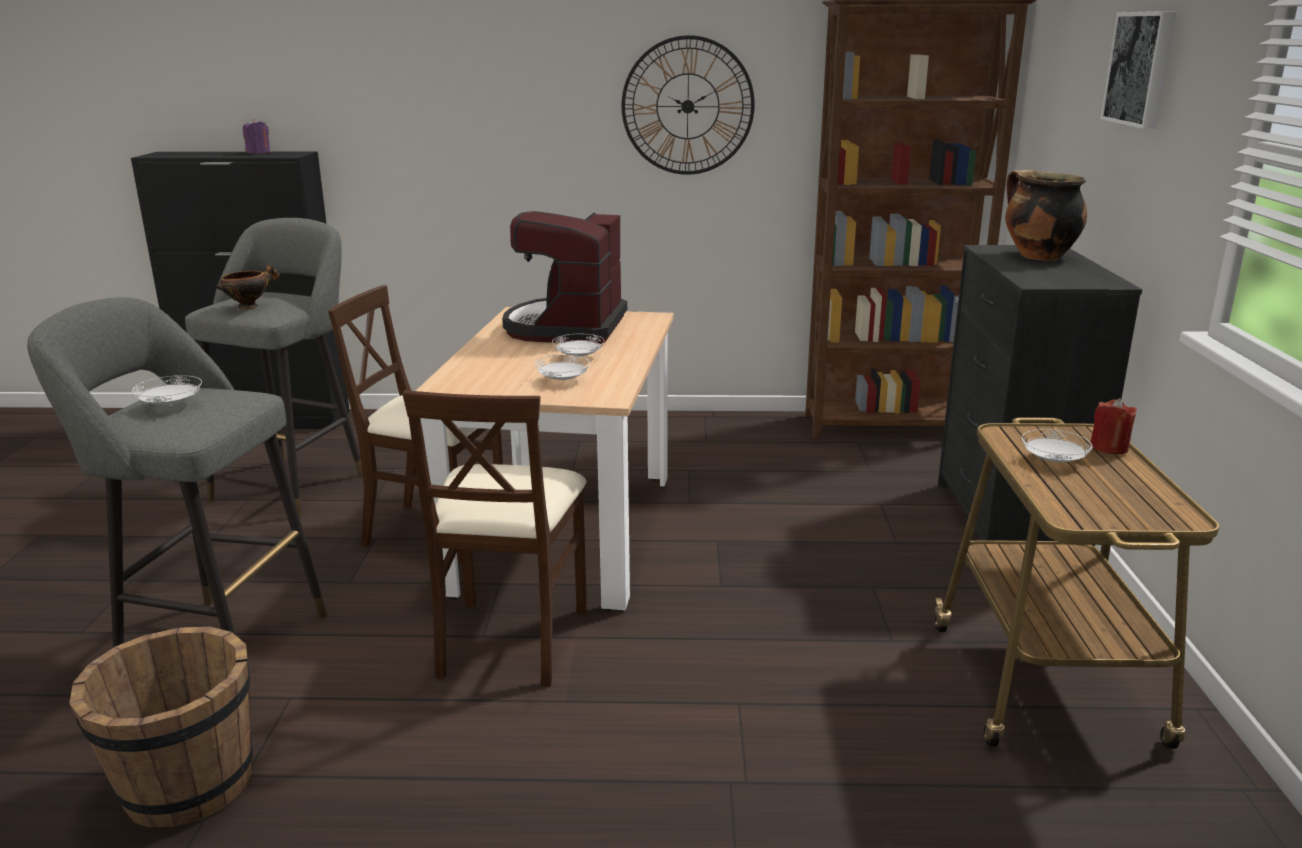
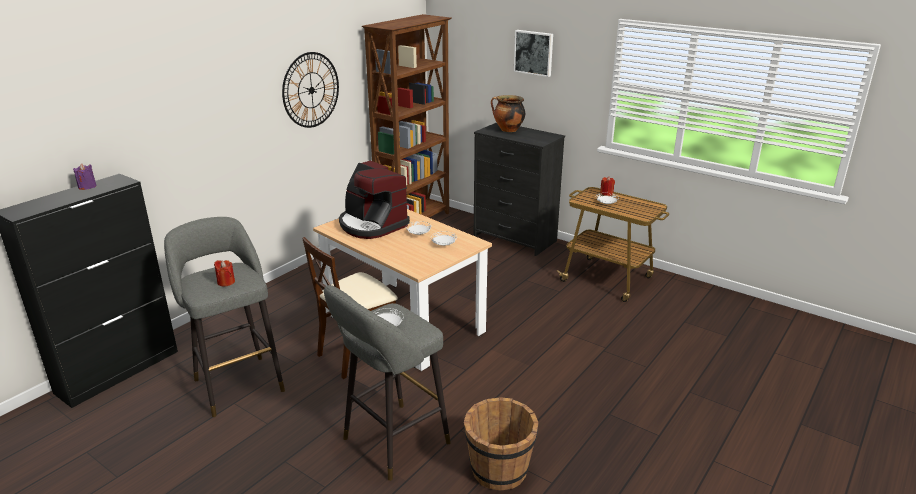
camera: 55 degrees left, 5 degrees up
bowl [215,264,280,309] -> red candle [214,260,235,287]
beige chair [402,390,587,688] -> none

